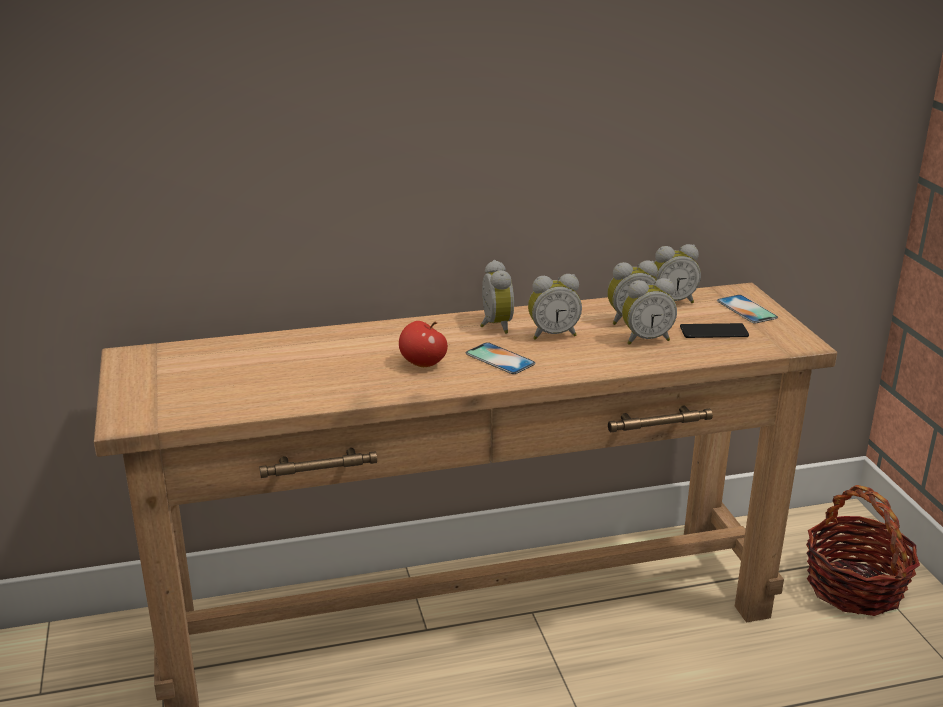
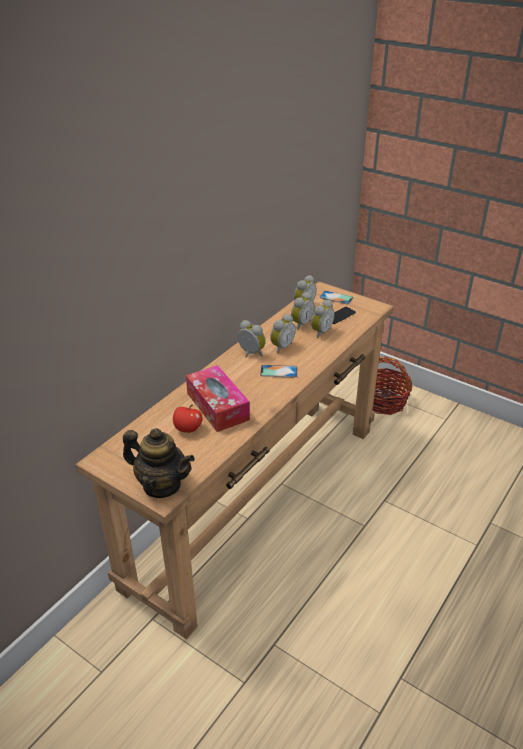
camera: 40 degrees left, 10 degrees up
apple [399,321,448,367] -> apple moved to [173,404,203,433]
none -> teapot [123,428,195,498]
none -> tissue box [186,365,250,432]

